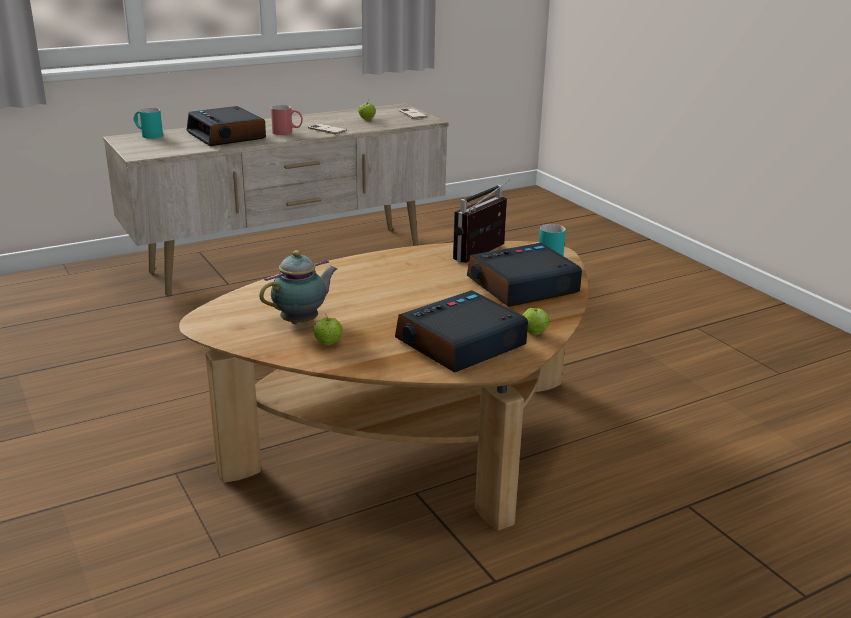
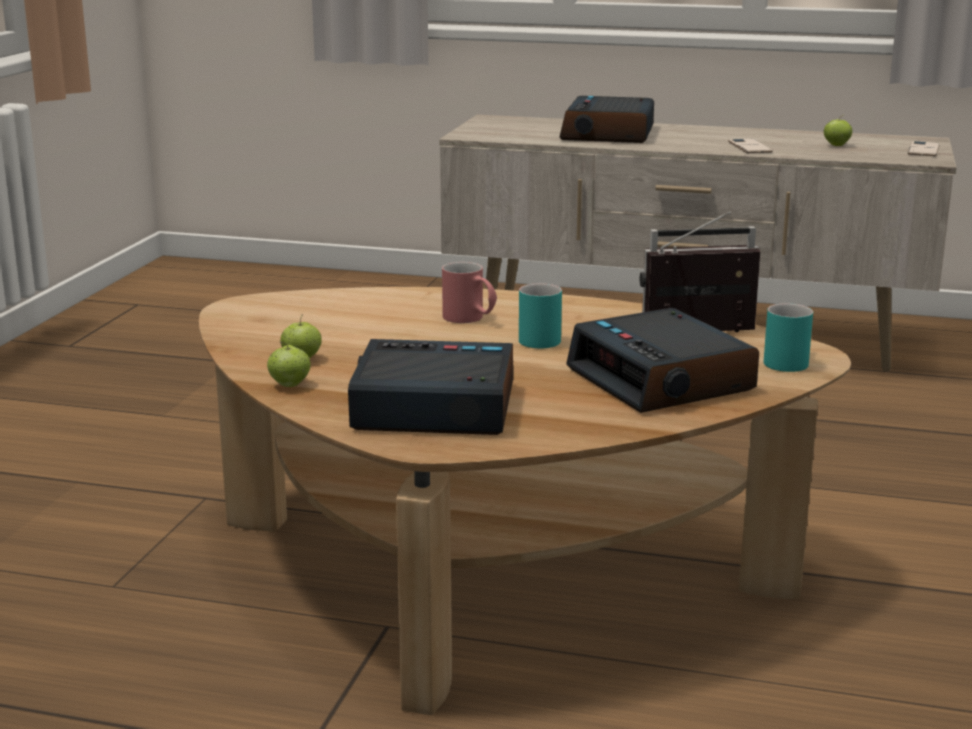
camera: 45 degrees right, 5 degrees down
turquoise mug [133,108,163,139] -> turquoise mug moved to [519,283,562,348]
teapot [260,250,337,324] -> none
red mug [271,105,303,135] -> red mug moved to [442,262,497,323]
alarm clock [467,243,582,307] -> alarm clock turned 135 degrees counterclockwise [566,308,759,413]
apple [523,307,550,335] -> apple moved to [267,341,311,387]

